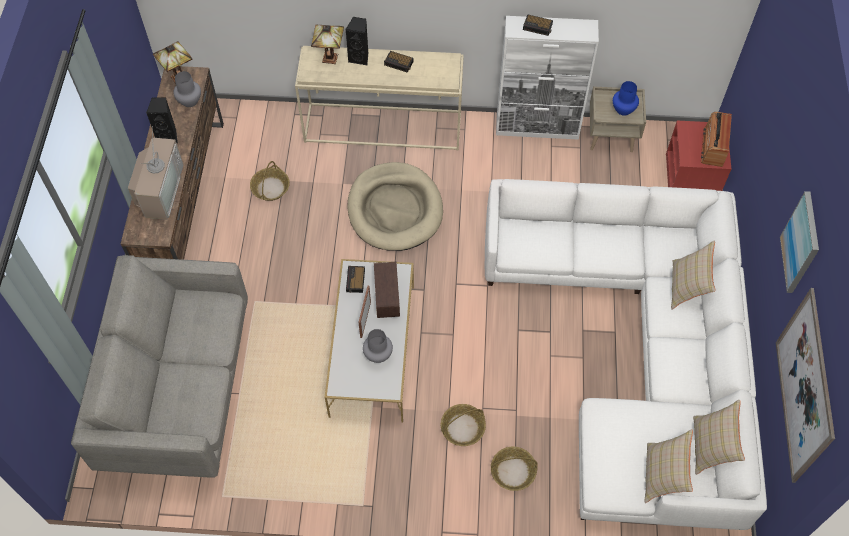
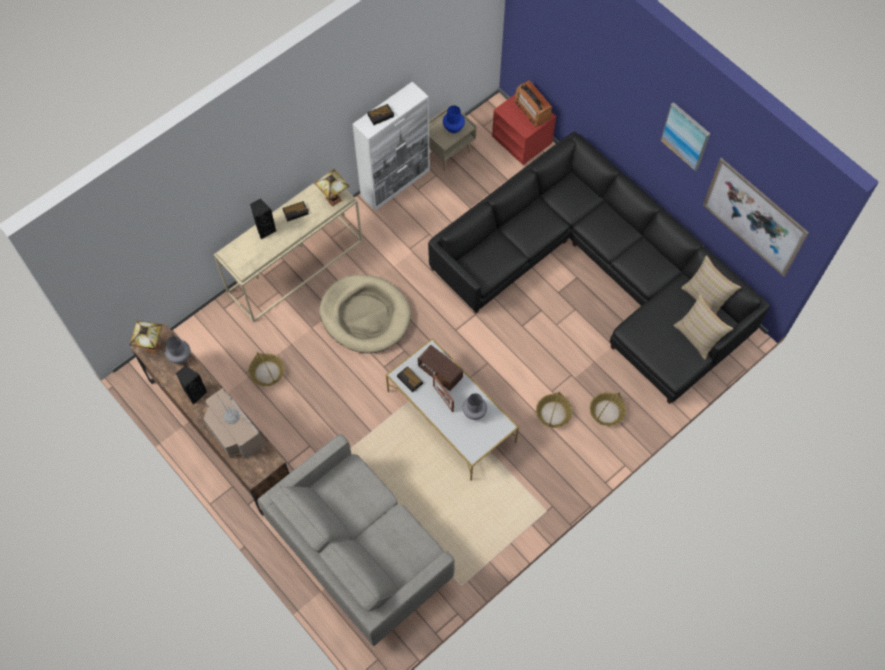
camera: 45 degrees left, 5 degrees up
table lamp [311,25,344,64] -> table lamp moved to [314,169,349,207]
white sofa [485,179,767,530] -> black sofa [428,132,770,404]
beige pillow [671,240,716,310] -> none

